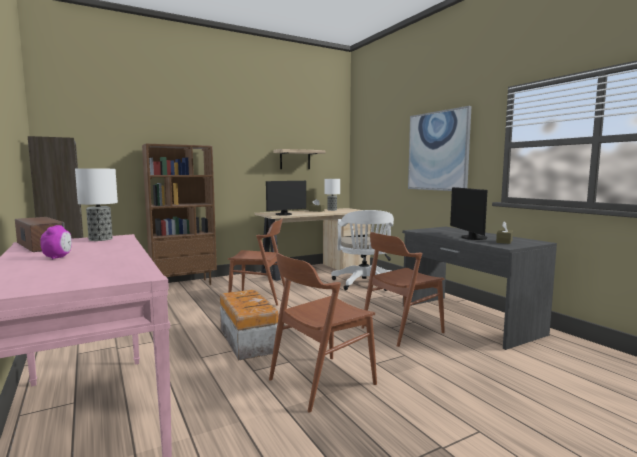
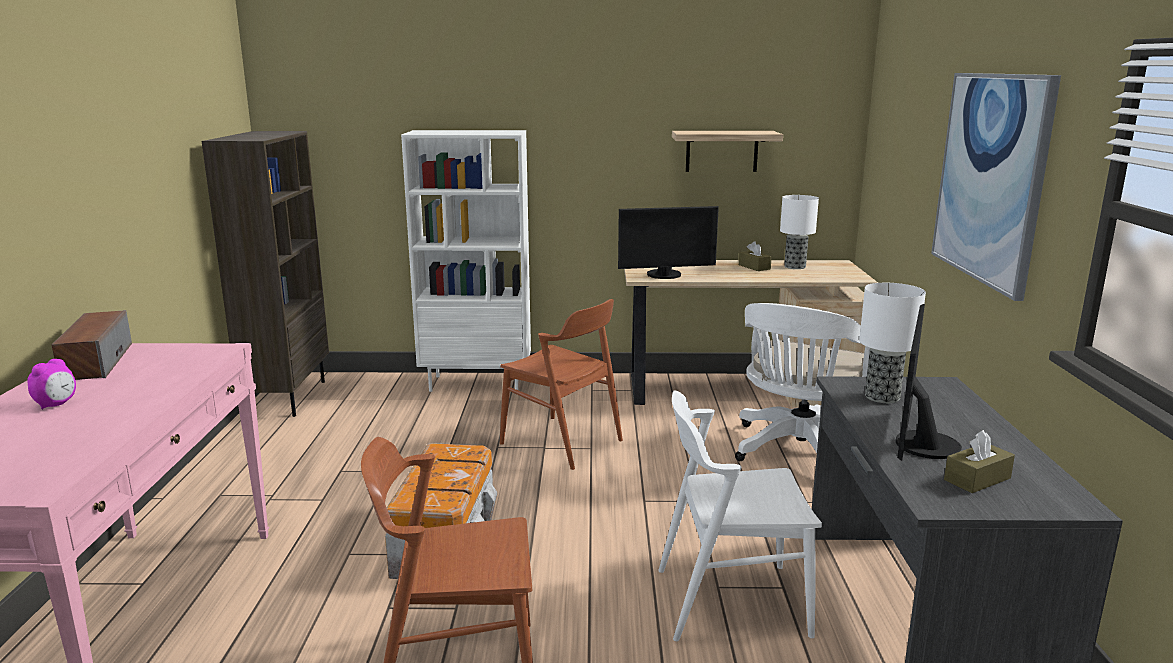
camera: 30 degrees right, 10 degrees up
table lamp [75,168,118,241] -> table lamp moved to [859,283,926,403]
brown bookcase [142,144,217,285] -> white bookcase [401,130,531,392]
brown chair [361,232,445,347] -> white chair [658,390,822,641]

